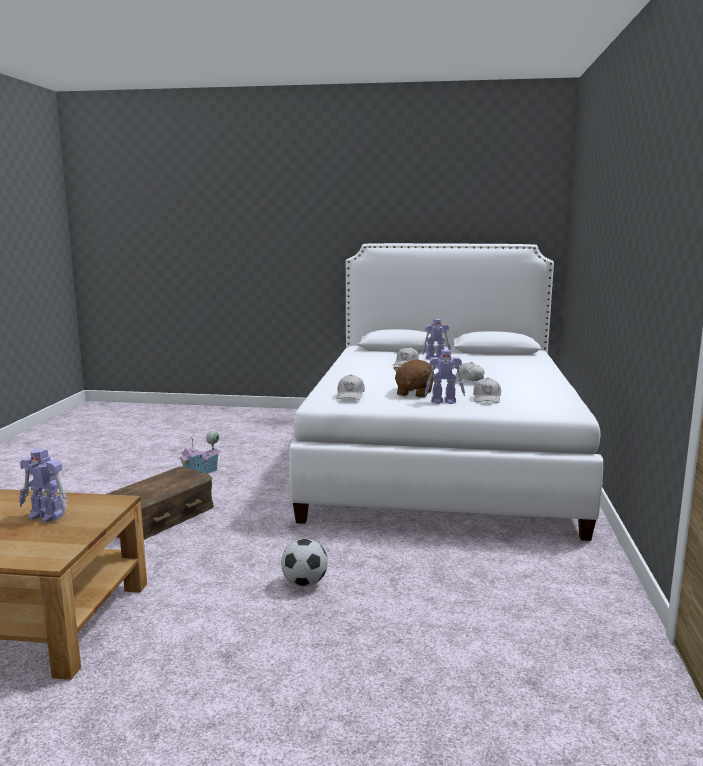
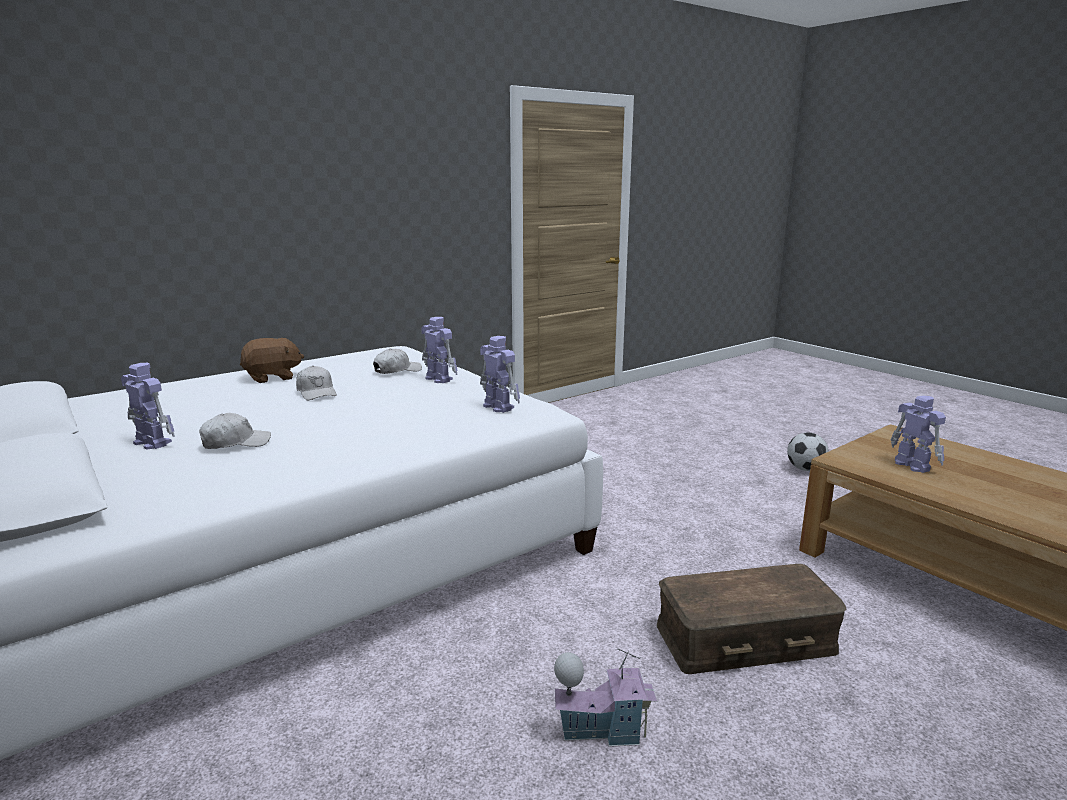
camera: 135 degrees left, 5 degrees up
football [281,539,328,587] -> football moved to [787,432,829,471]
white cap [337,374,365,400] -> toy robot [480,336,520,413]
brown plush toy [393,359,434,398] -> brown plush toy moved to [240,338,304,383]

